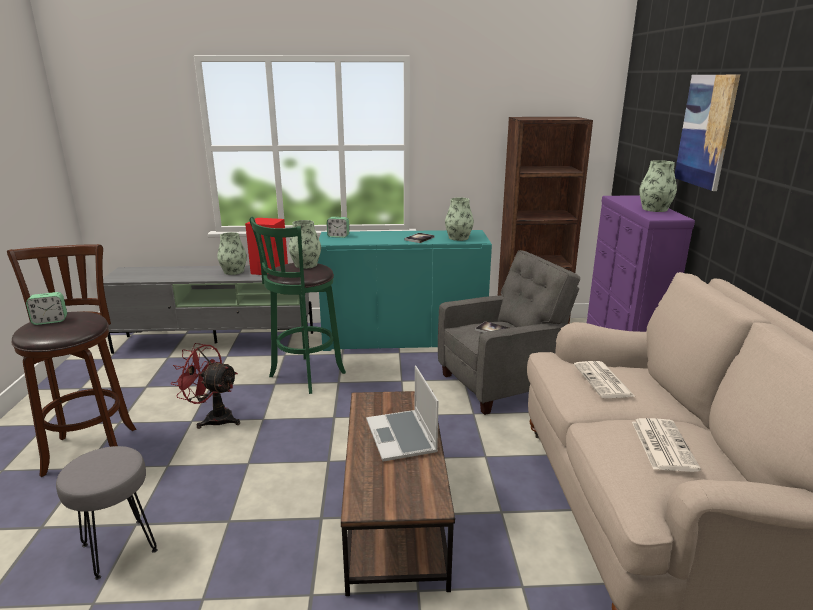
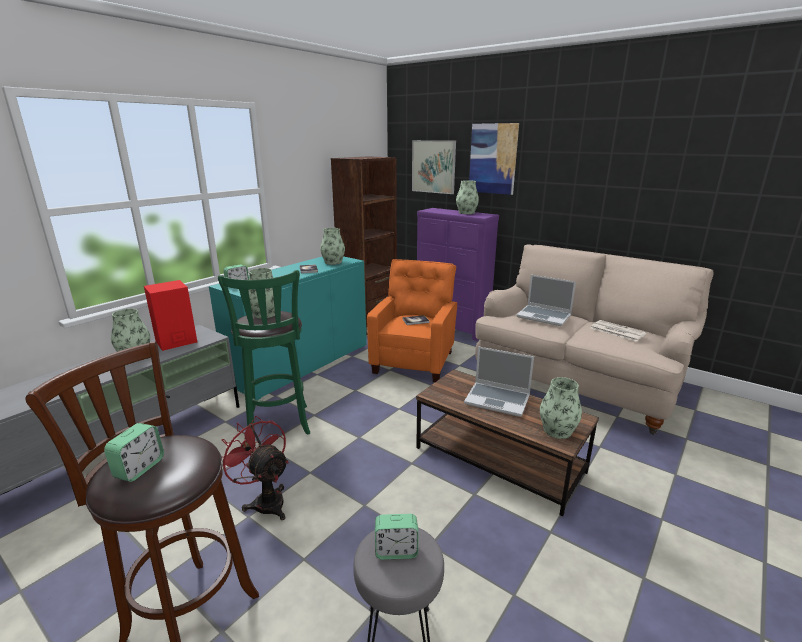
camera: 50 degrees left, 0 degrees up
red fan [171,343,240,429] -> red fan turned 75 degrees clockwise [222,416,289,520]
grey armchair [438,250,580,415] -> orange armchair [367,259,457,382]
newspaper [574,361,635,398] -> laptop [516,275,576,326]
none -> alarm clock [375,514,418,560]
none -> picture [412,140,456,194]
none -> vase [540,377,582,439]

